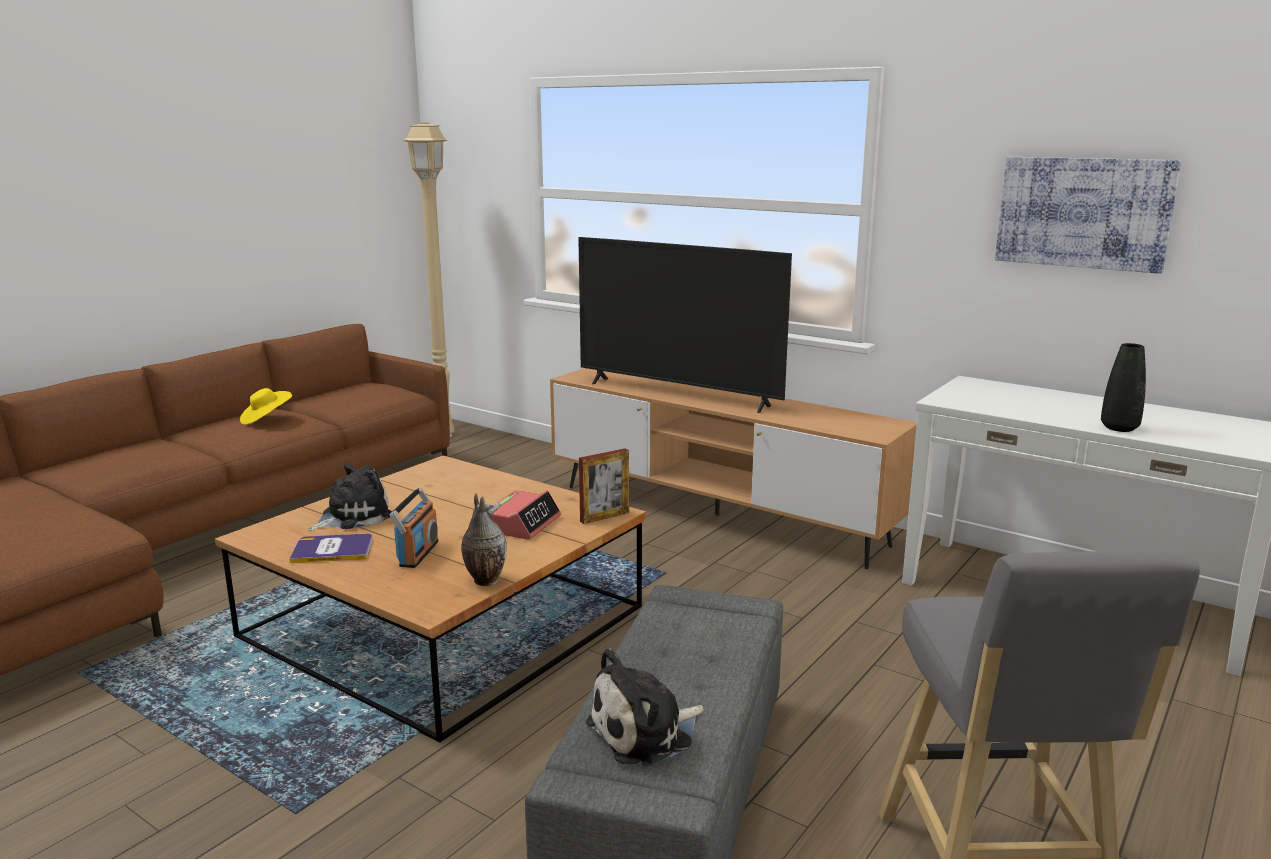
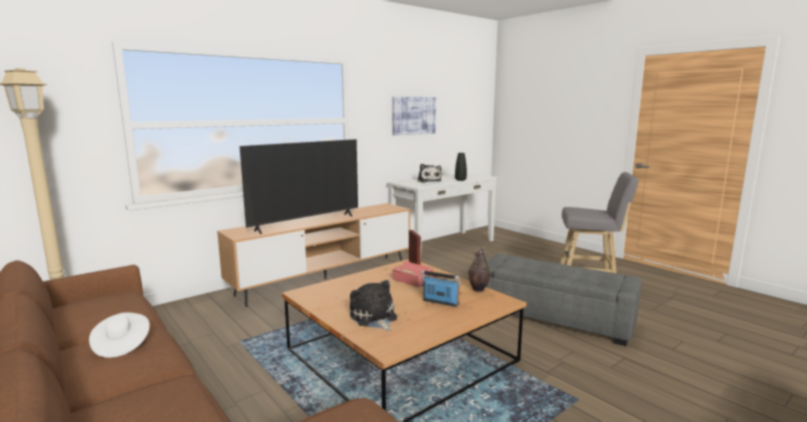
camera: 75 degrees left, 5 degrees down
yellow hat [240,388,292,425] -> white hat [89,312,150,358]
book [289,534,373,563] -> none
plush toy [586,648,704,767] -> plush toy moved to [417,164,441,182]

